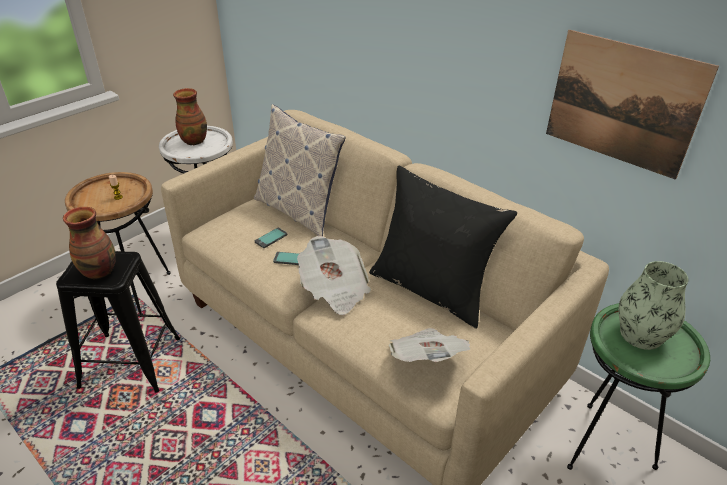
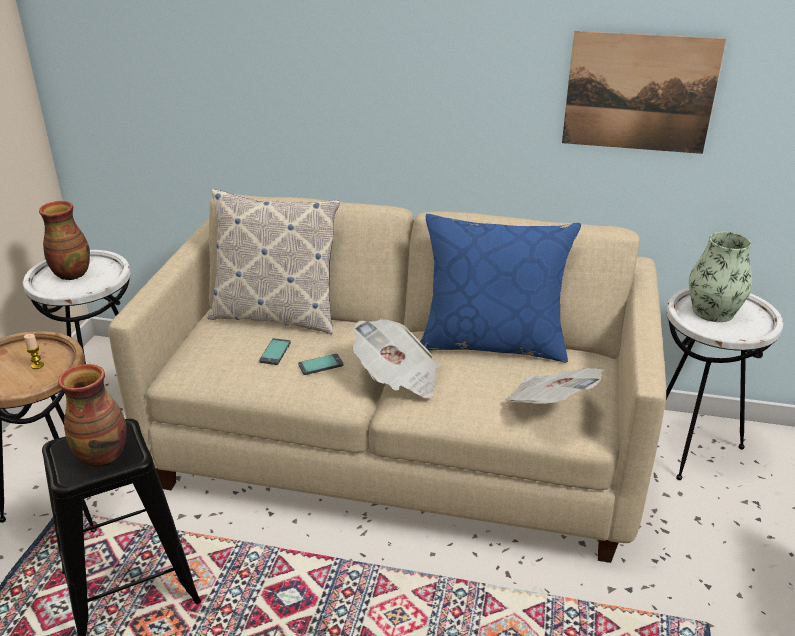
camera: 30 degrees left, 5 degrees down
black pillow [369,166,517,329] -> blue pillow [420,214,581,363]
green side table [567,303,710,470] -> white side table [666,287,783,480]

